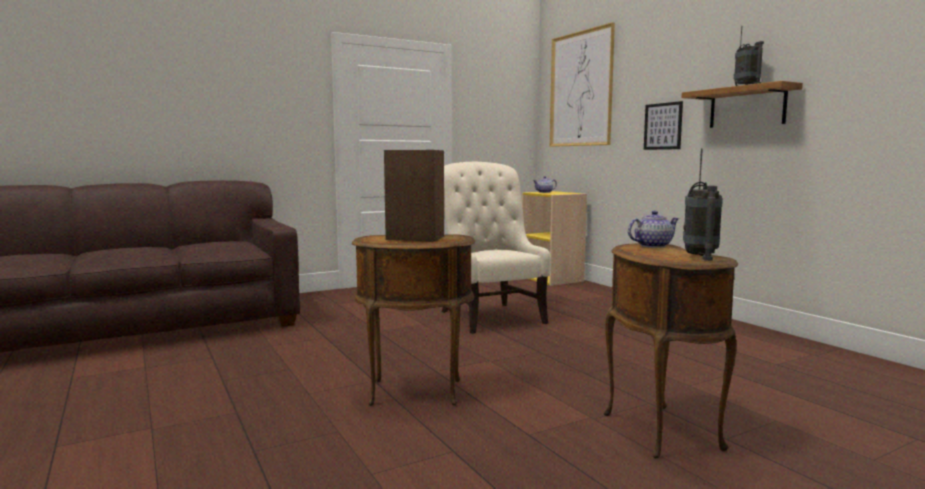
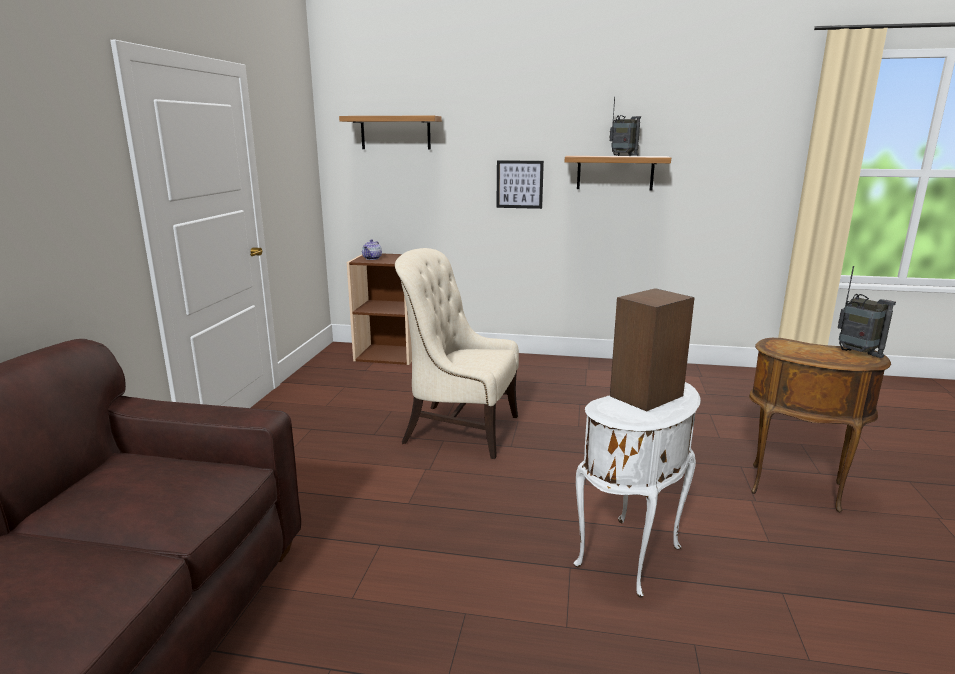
camera: 50 degrees left, 10 degrees up
brown side table [352,234,475,406] -> white side table [574,382,701,598]
yellow bookcase [521,191,587,286] -> brown bookcase [347,254,412,365]
picture [550,22,615,147] -> shelf [339,115,442,150]
teapot [628,211,679,248] -> none

